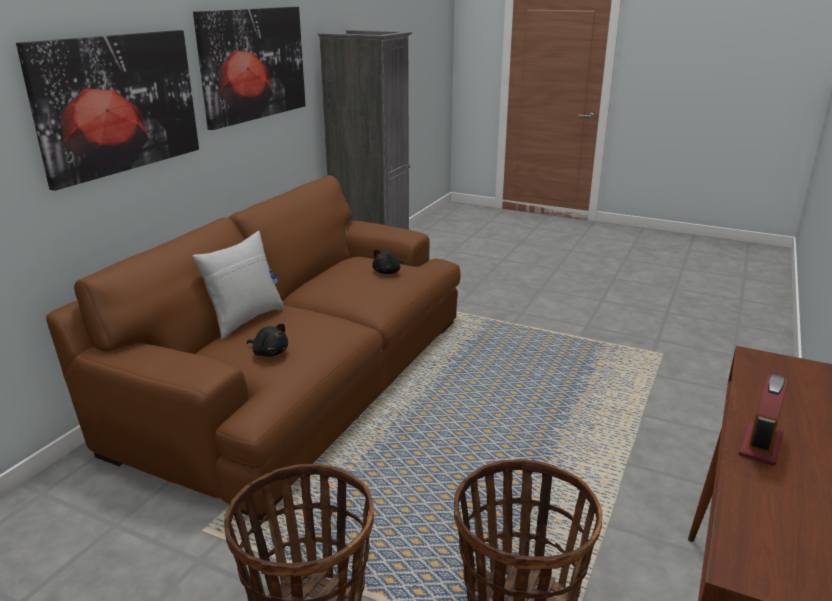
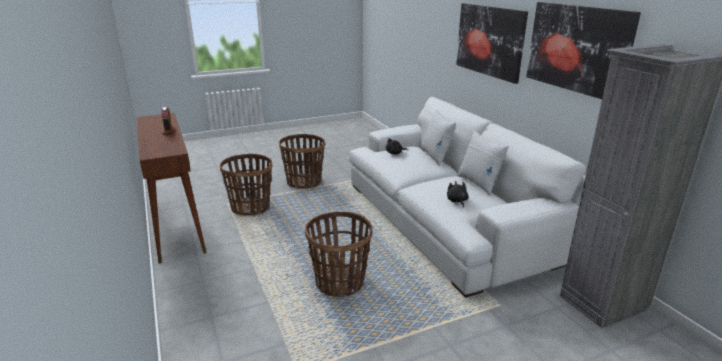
camera: 130 degrees right, 0 degrees up
brown sofa [46,175,461,520] -> white sofa [349,97,586,298]
none -> basket [305,212,372,298]
none -> grey pillow [457,130,509,196]

